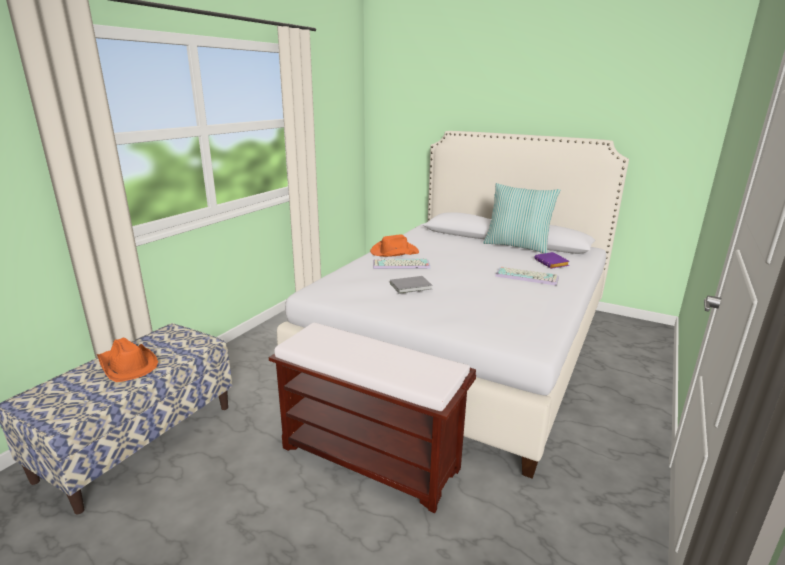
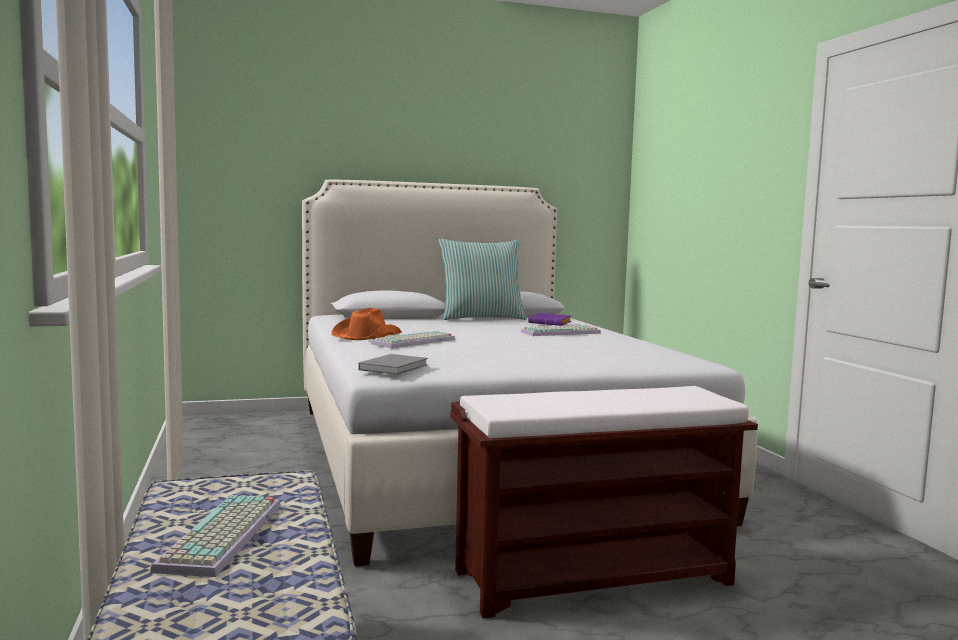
camera: 45 degrees left, 15 degrees down
orange hat [97,338,158,382] -> keyboard [150,495,281,577]
grey book [390,276,433,294] -> grey book moved to [358,354,428,375]

